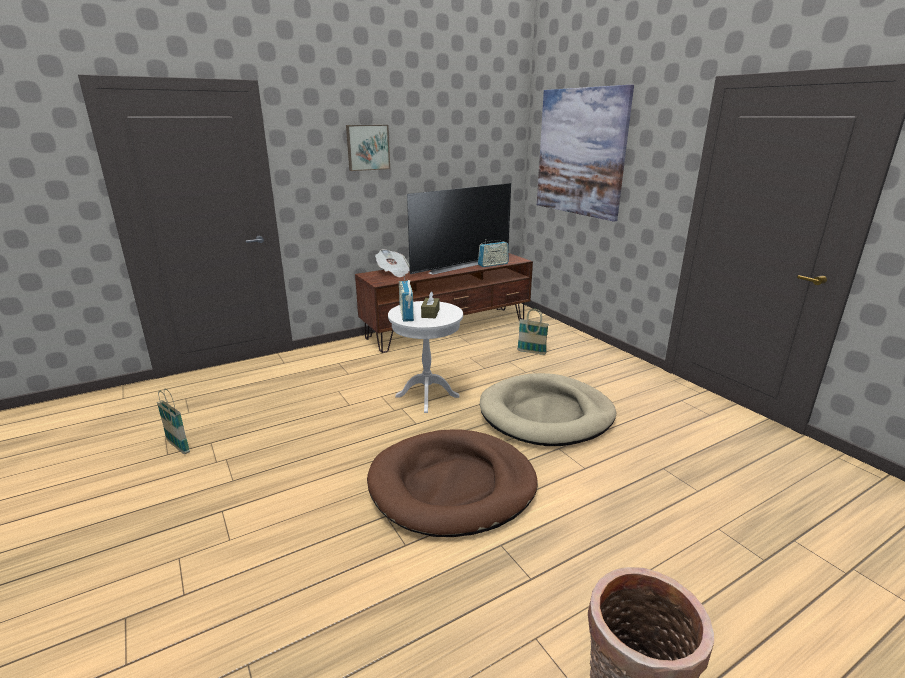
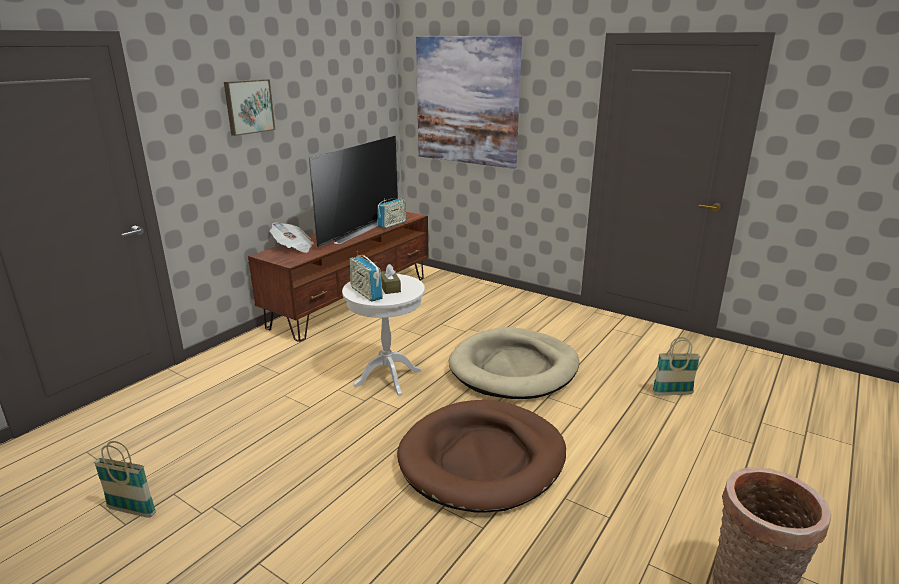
camera: 25 degrees left, 0 degrees up
basket [517,309,549,355] -> basket moved to [652,337,700,395]

